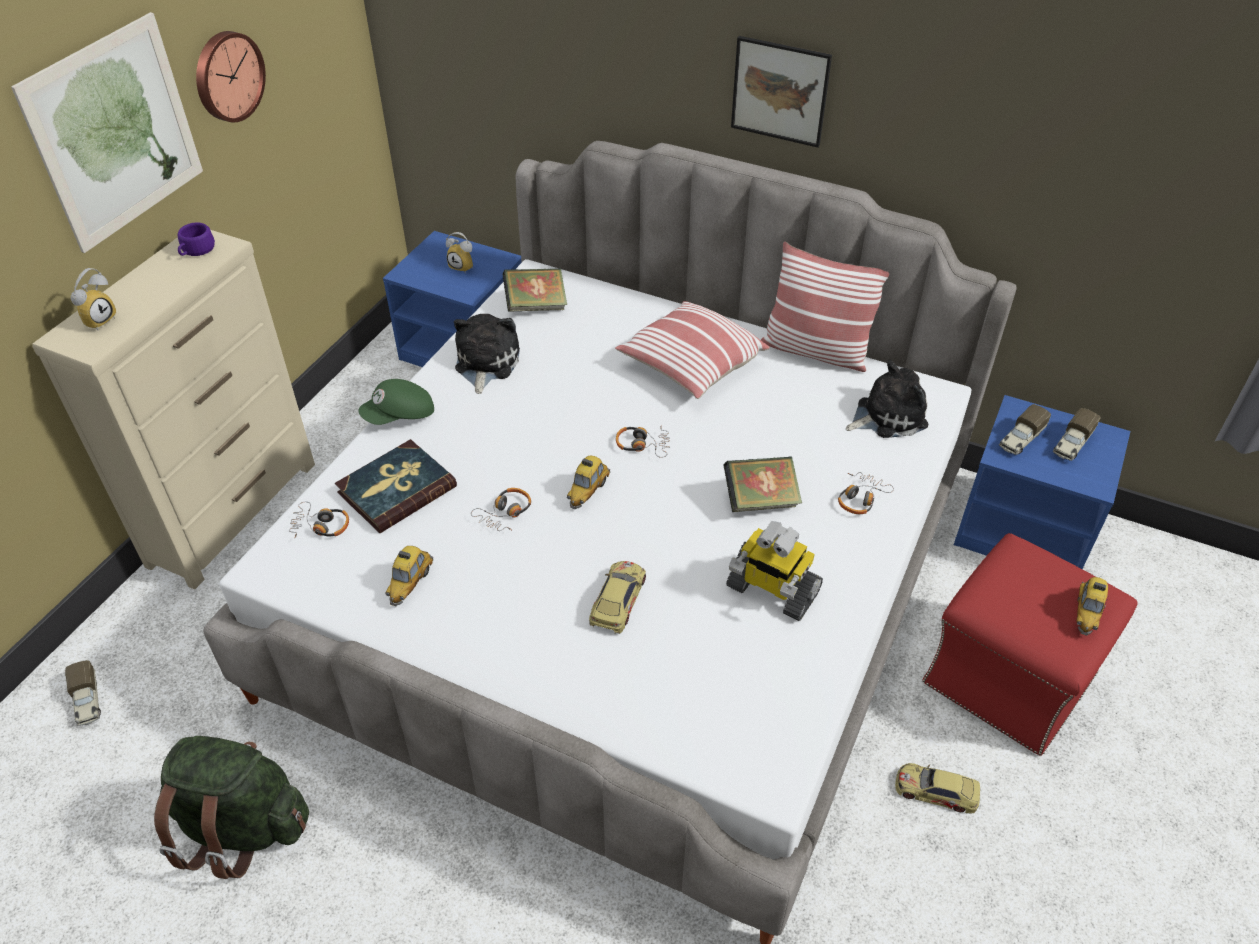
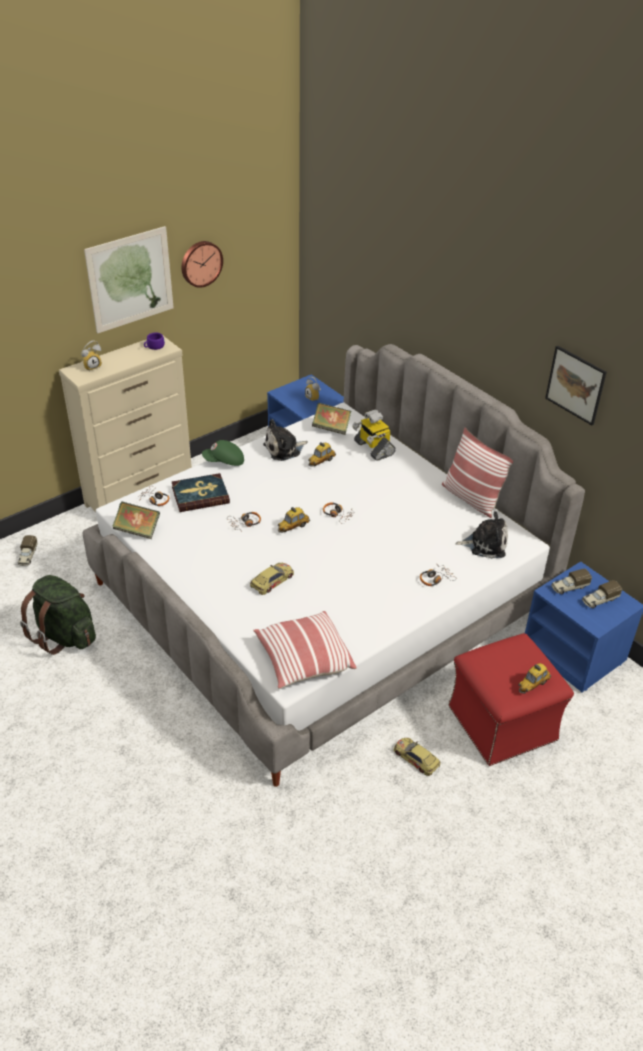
camera: 25 degrees right, 5 degrees down
toy car [386,546,433,606] -> toy car moved to [308,442,336,467]
plush toy [454,314,520,394] -> plush toy turned 150 degrees counterclockwise [263,419,308,461]
pillow [615,301,770,399] -> pillow moved to [253,611,356,689]
book [724,456,802,512] -> book moved to [112,501,160,539]
toy robot [726,521,823,621] -> toy robot moved to [352,410,396,461]
picture [731,36,832,147] -> picture moved to [545,346,607,425]

